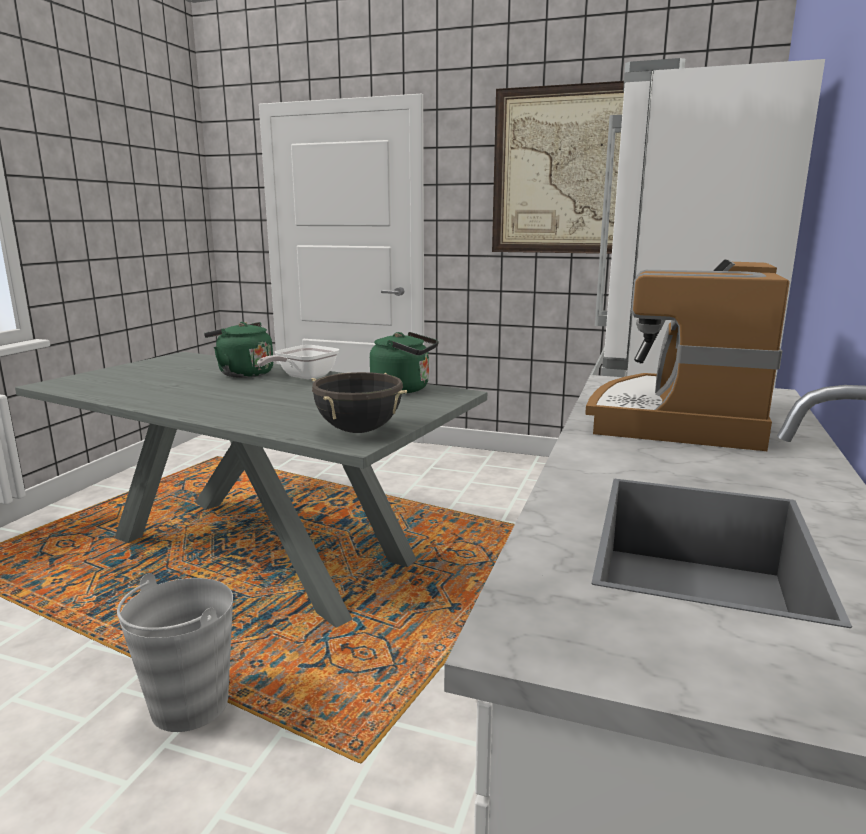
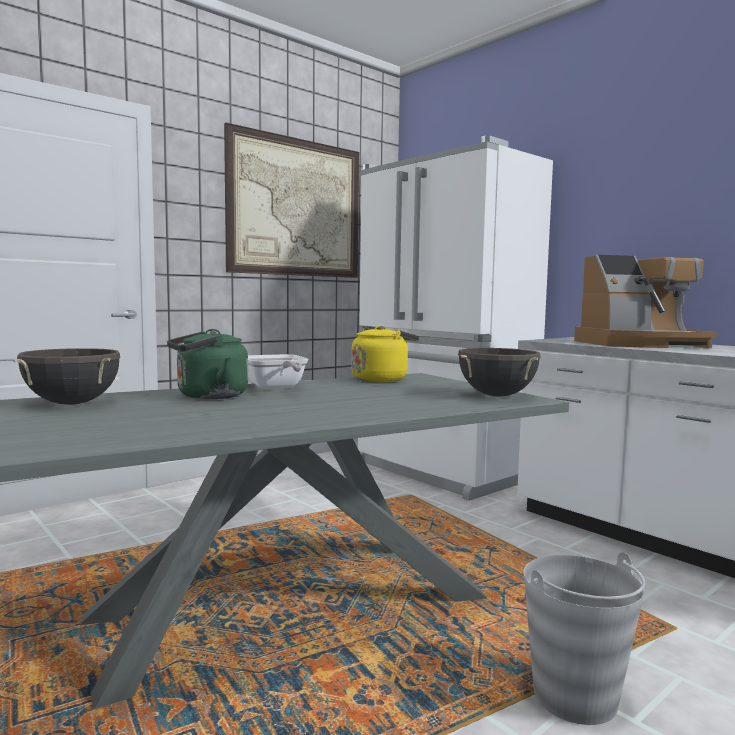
camera: 60 degrees left, 10 degrees down
green kettle [370,332,439,394] -> yellow kettle [351,325,419,382]
coffee machine [585,259,790,451] -> coffee machine turned 60 degrees counterclockwise [574,255,717,348]
none -> black cooking pot [13,348,120,405]

